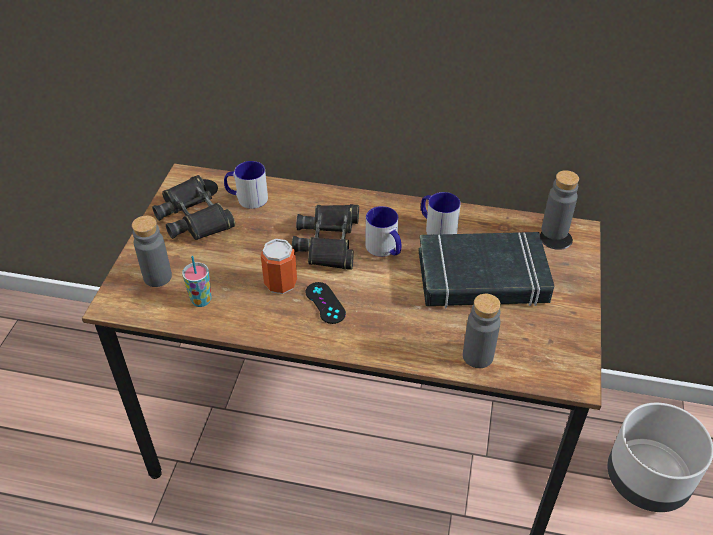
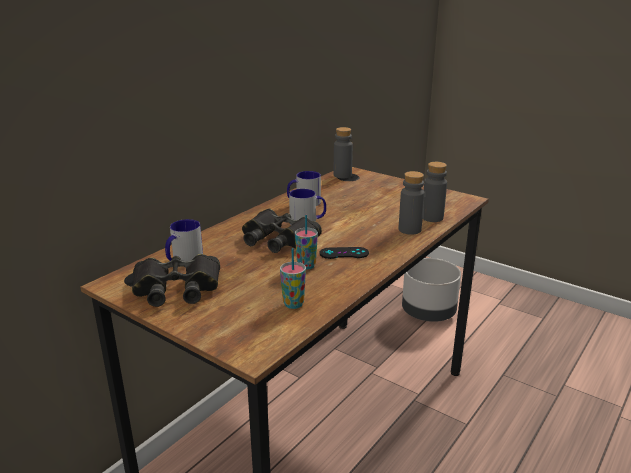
camera: 65 degrees left, 20 degrees down
grey bottle [132,216,172,287] -> grey bottle moved to [399,171,425,235]
can [261,239,297,294] -> cup [295,215,318,269]
black book [419,232,554,308] -> none

